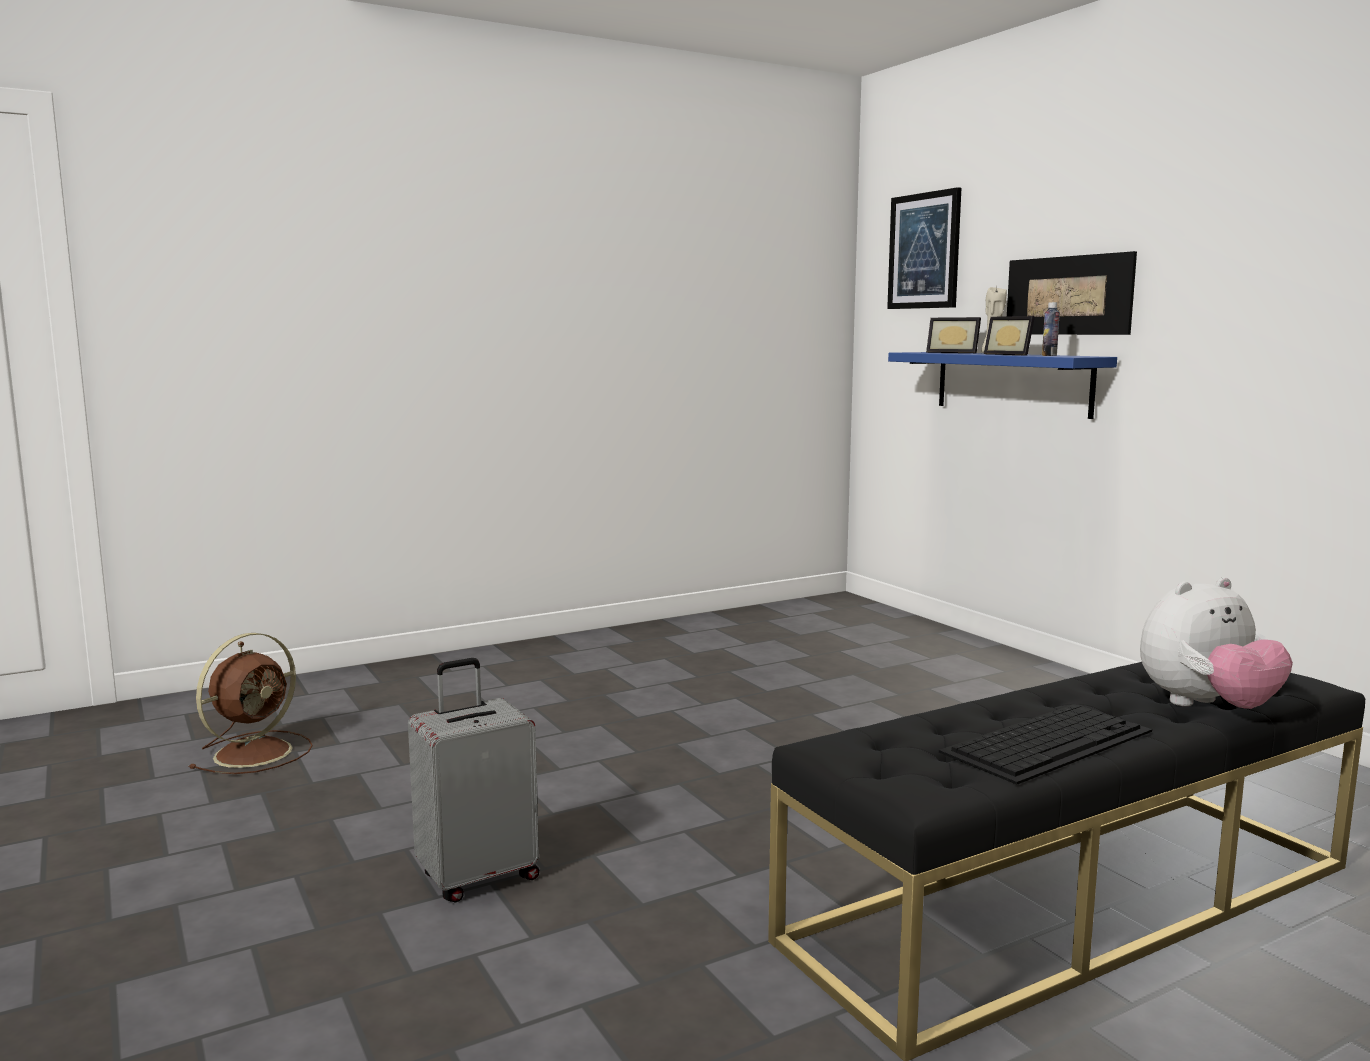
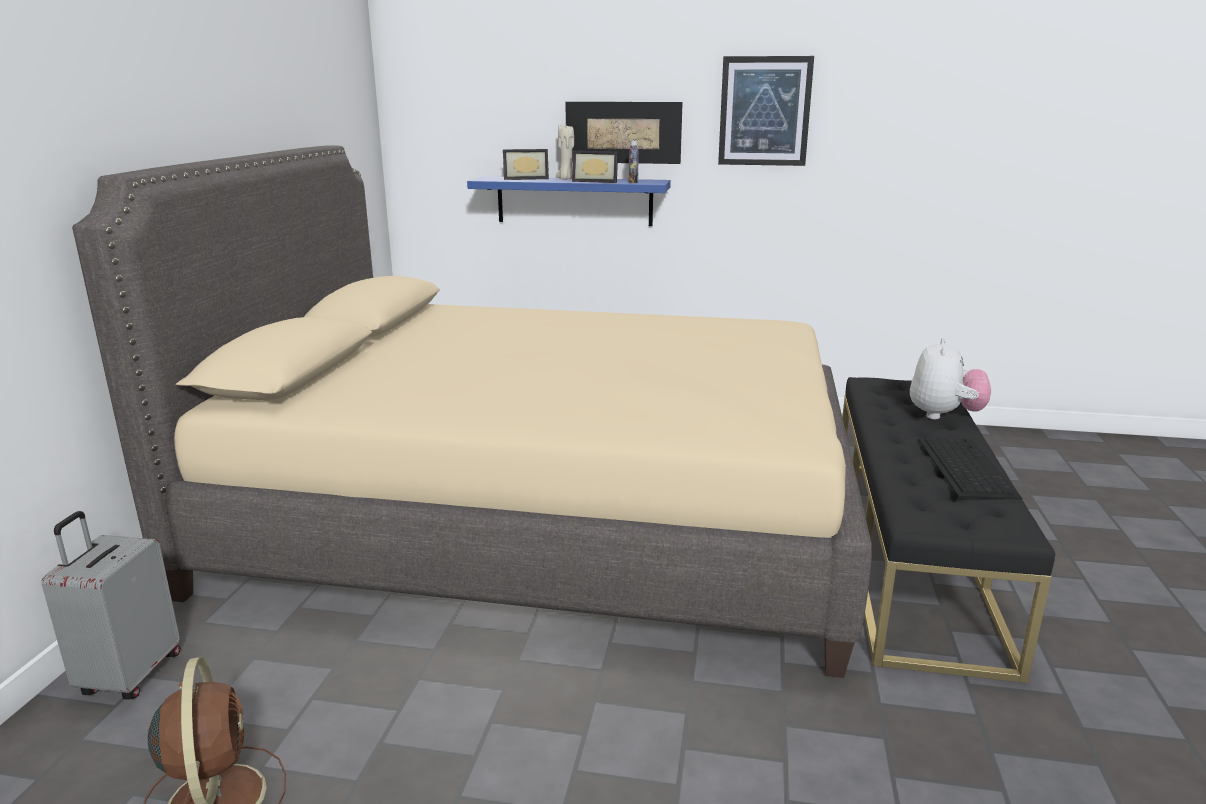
camera: 50 degrees left, 10 degrees up
grey suitcase [408,658,539,903] -> grey suitcase moved to [41,511,180,700]
picture [887,187,961,309] -> picture moved to [718,56,814,166]
none -> beige bed [72,145,872,678]

